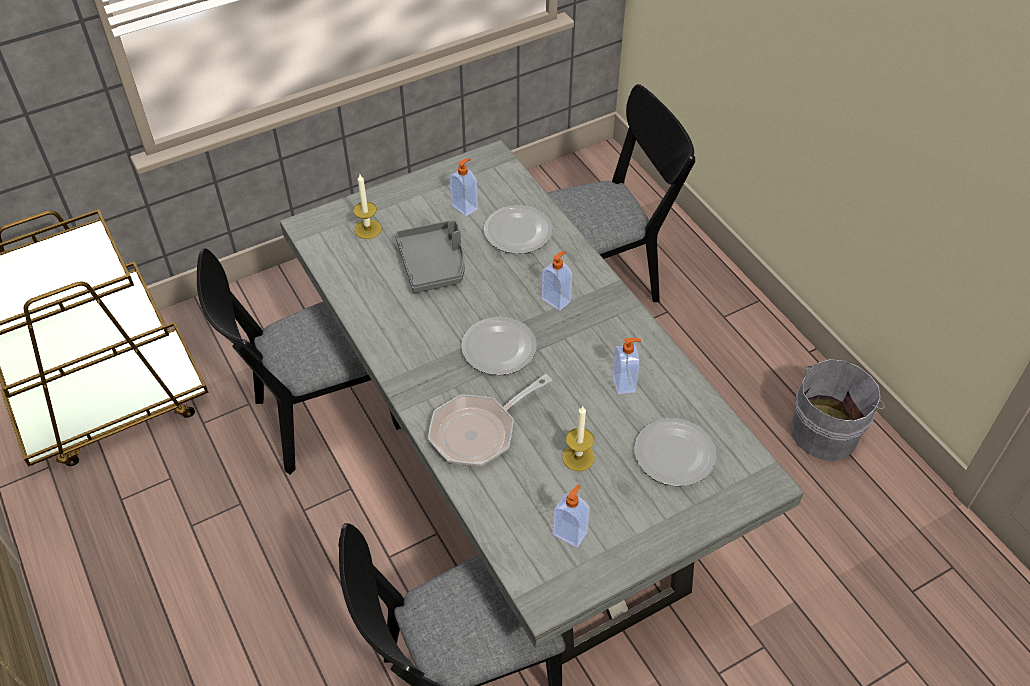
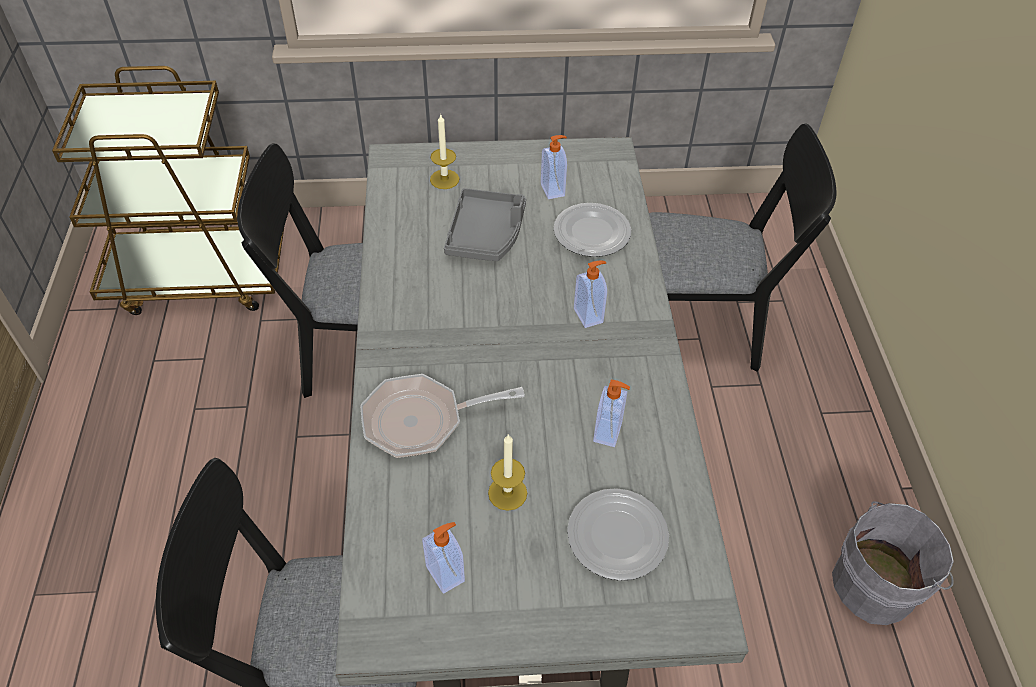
camera: 25 degrees right, 0 degrees up
plate [461,317,537,375] -> none

